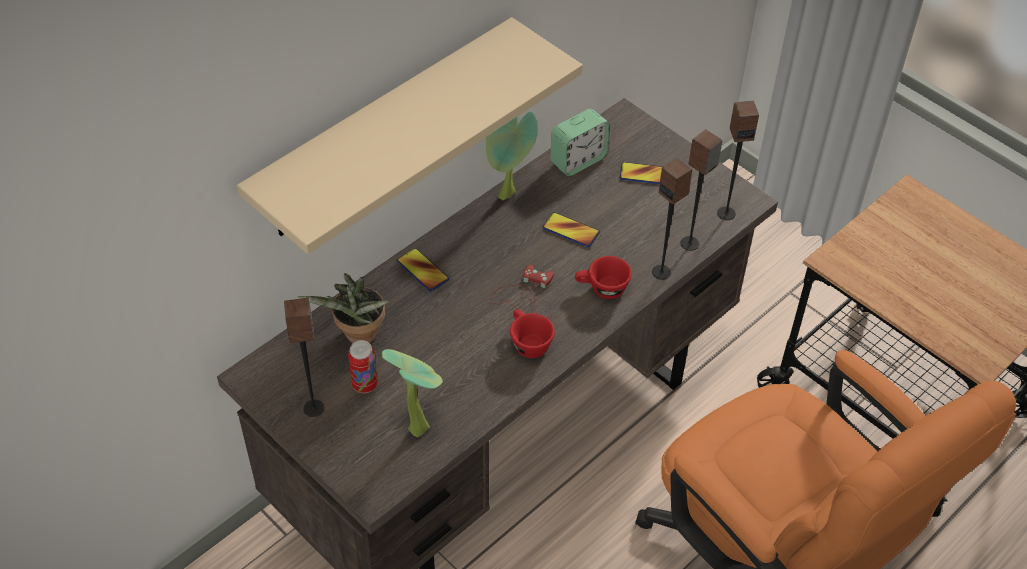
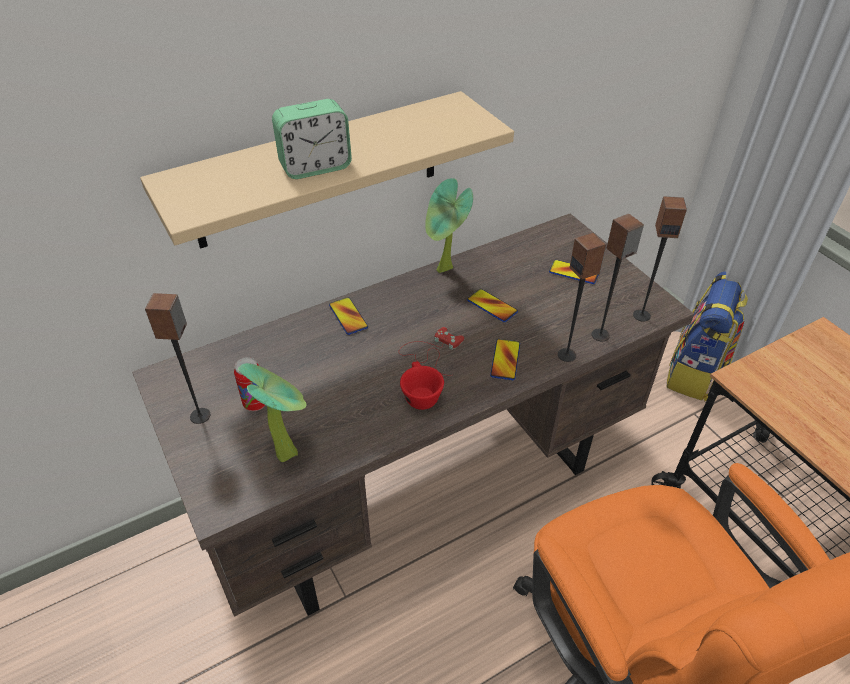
camera: 15 degrees right, 5 degrees down
potted plant [297,273,389,343] -> none
alarm clock [551,109,610,176] -> alarm clock moved to [272,99,352,179]
red cup [575,256,632,299] -> phone [490,339,520,380]
none -> backpack [667,271,748,401]

